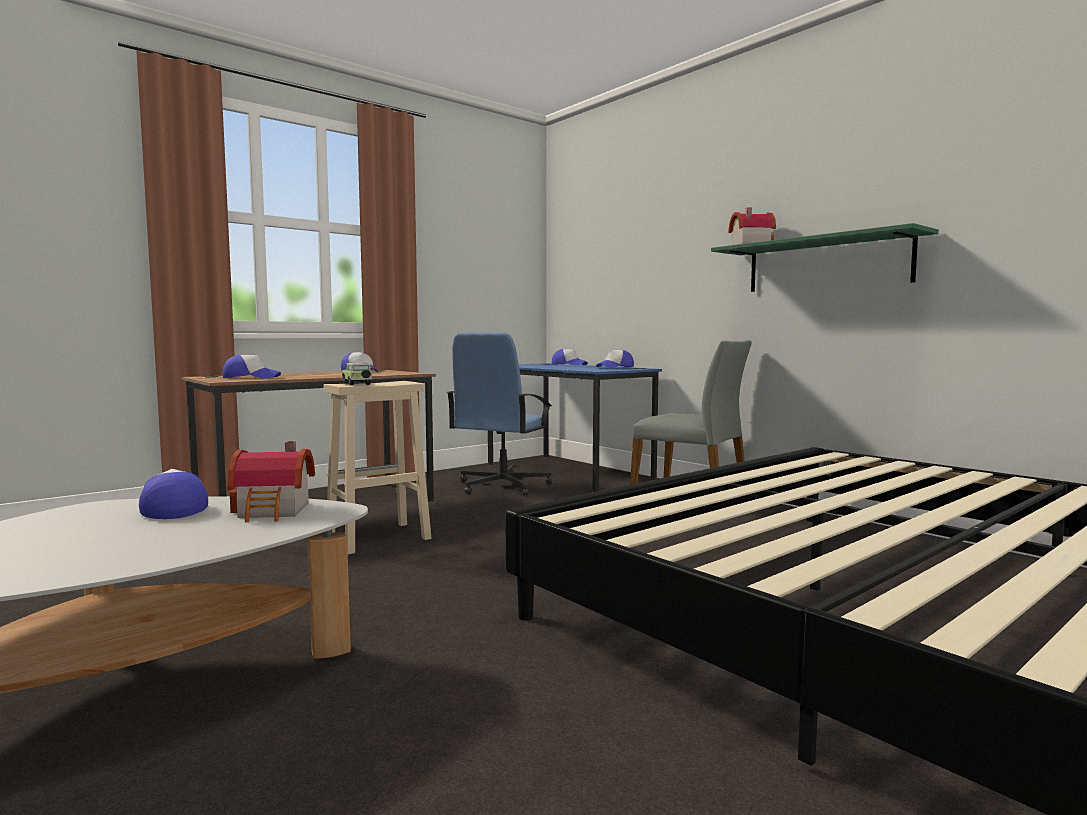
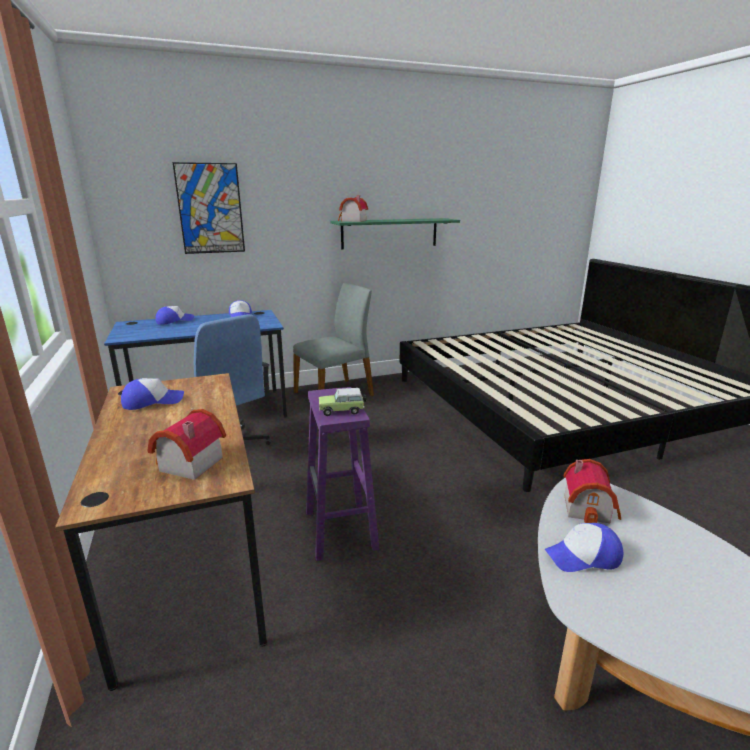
camera: 70 degrees left, 15 degrees up
cap [222,355,281,379] -> toy house [148,409,226,480]
beige stool [324,381,431,555] -> purple stool [306,387,379,561]
none -> picture [173,162,245,254]

